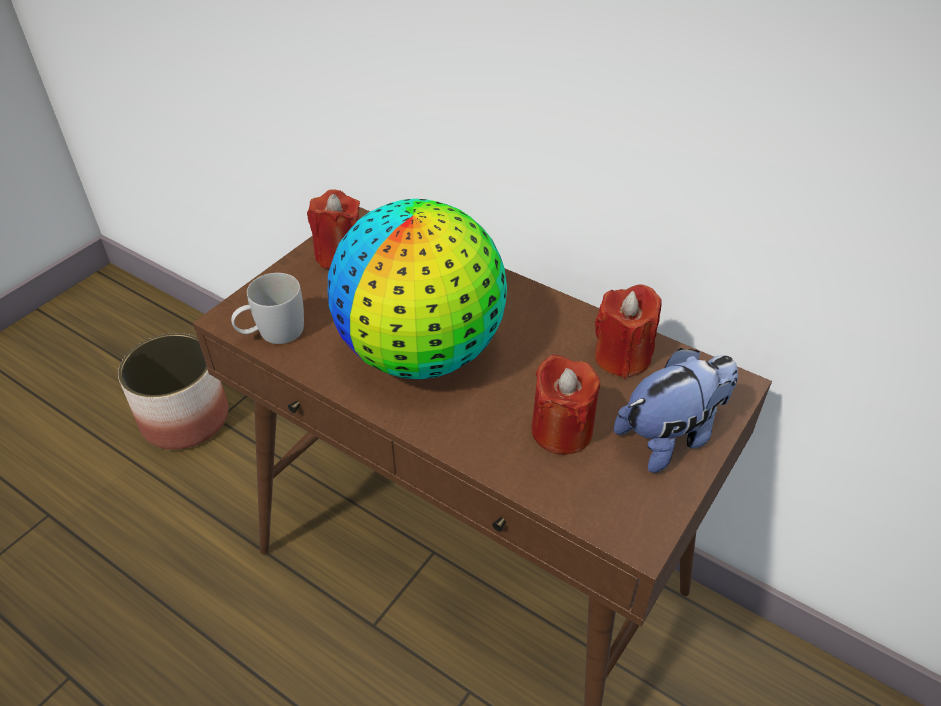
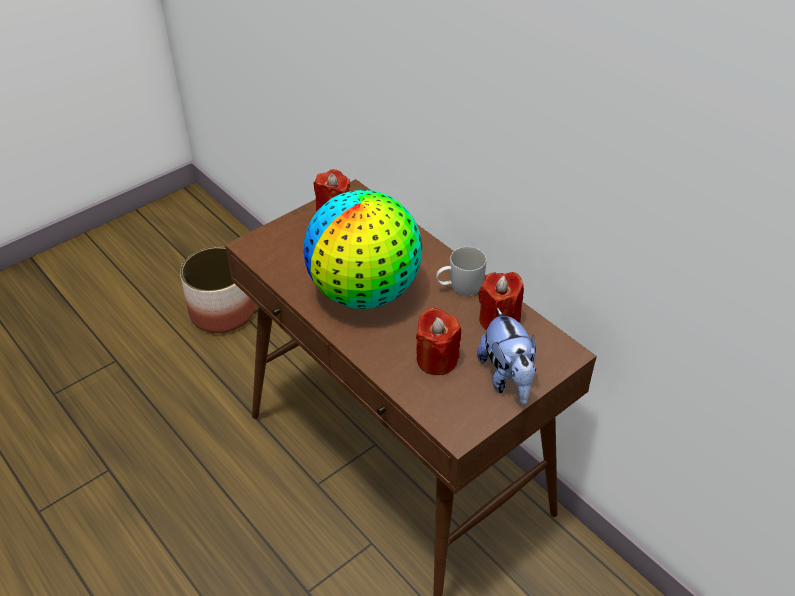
camera: 15 degrees right, 0 degrees up
white mug [231,273,304,344] -> white mug moved to [436,247,486,296]
plush toy [614,348,738,473] -> plush toy turned 90 degrees clockwise [477,308,536,404]

